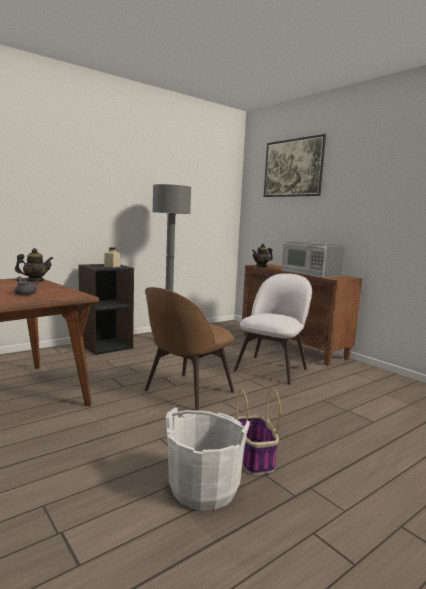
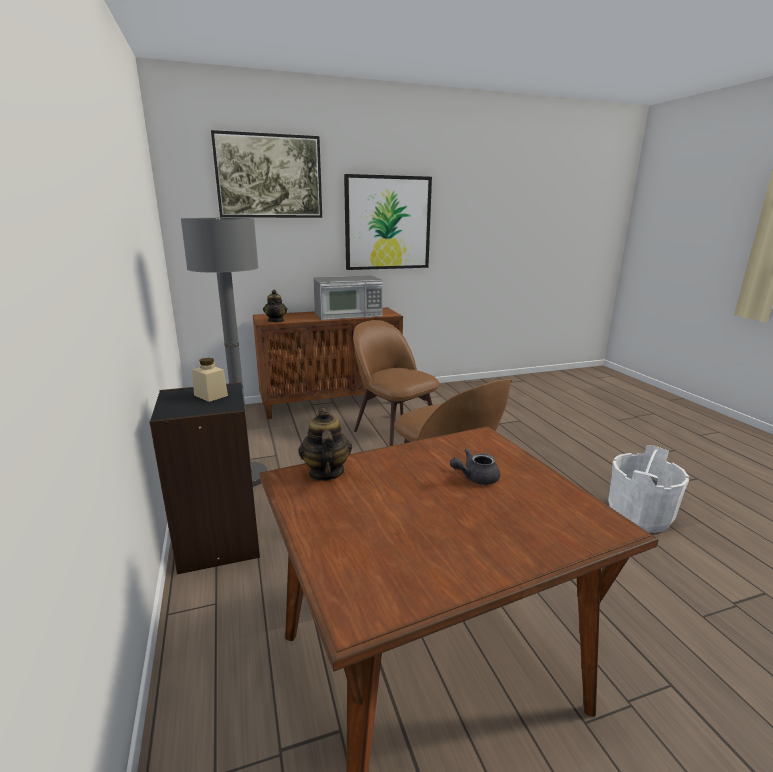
camera: 70 degrees left, 10 degrees up
white chair [234,273,312,385] -> brown chair [353,320,440,446]
basket [236,388,281,475] -> none
none -> picture [344,174,432,270]

